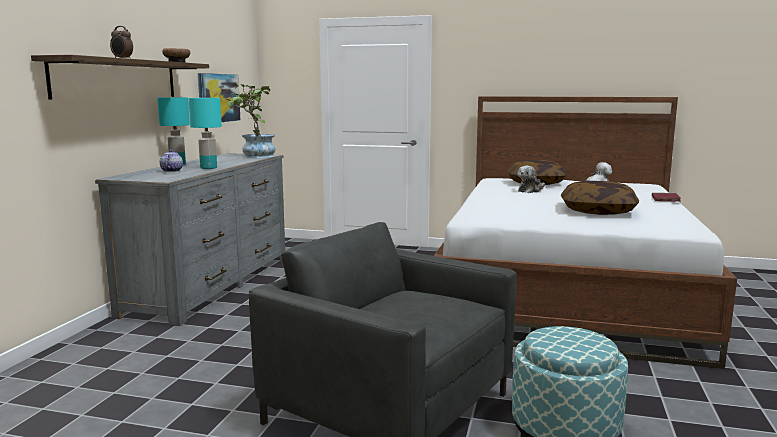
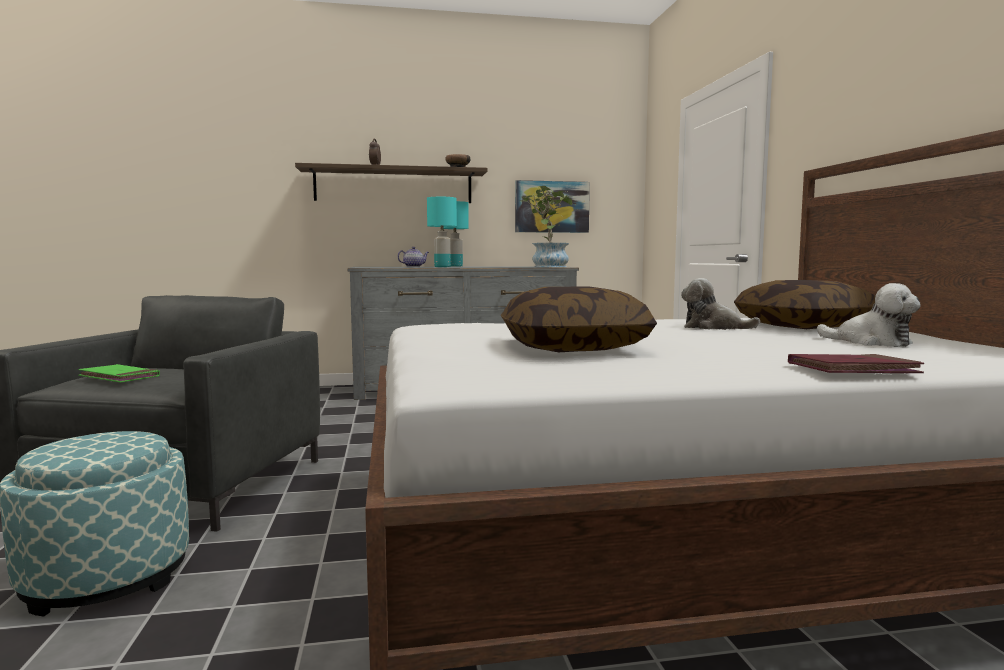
camera: 65 degrees right, 5 degrees down
none -> green book [78,364,160,383]

